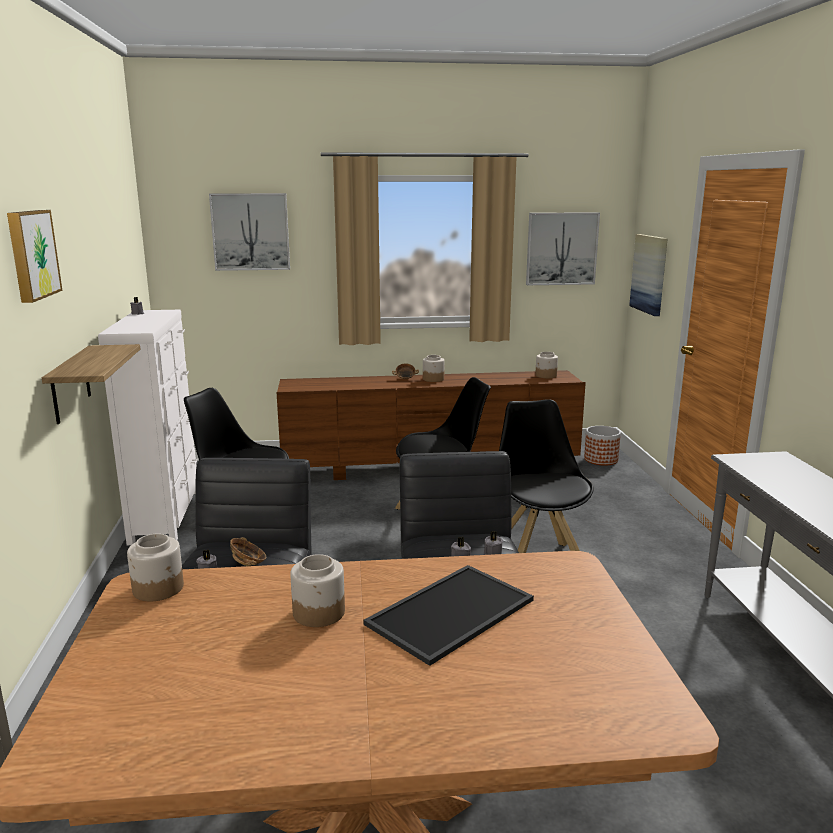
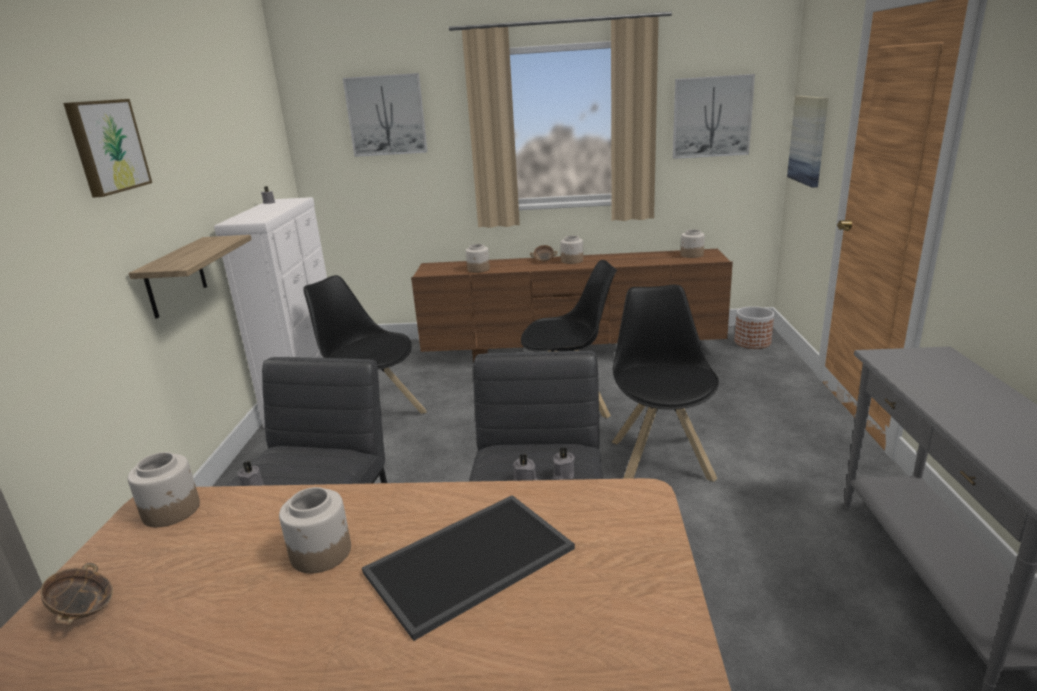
camera: 10 degrees right, 5 degrees up
bowl [230,537,266,566] -> bowl moved to [41,563,113,627]
none -> jar [466,244,490,273]

